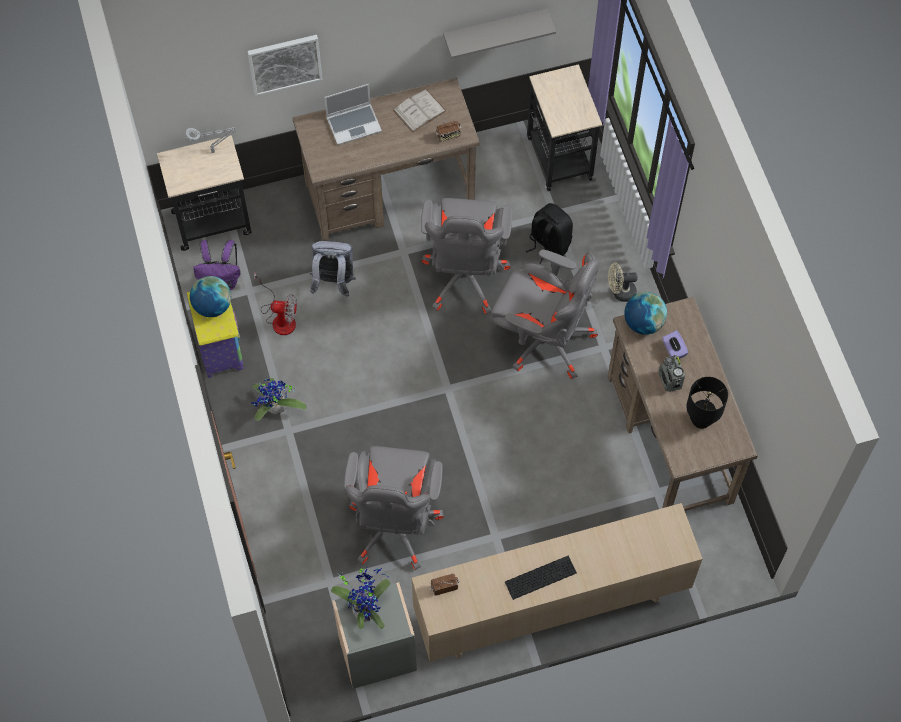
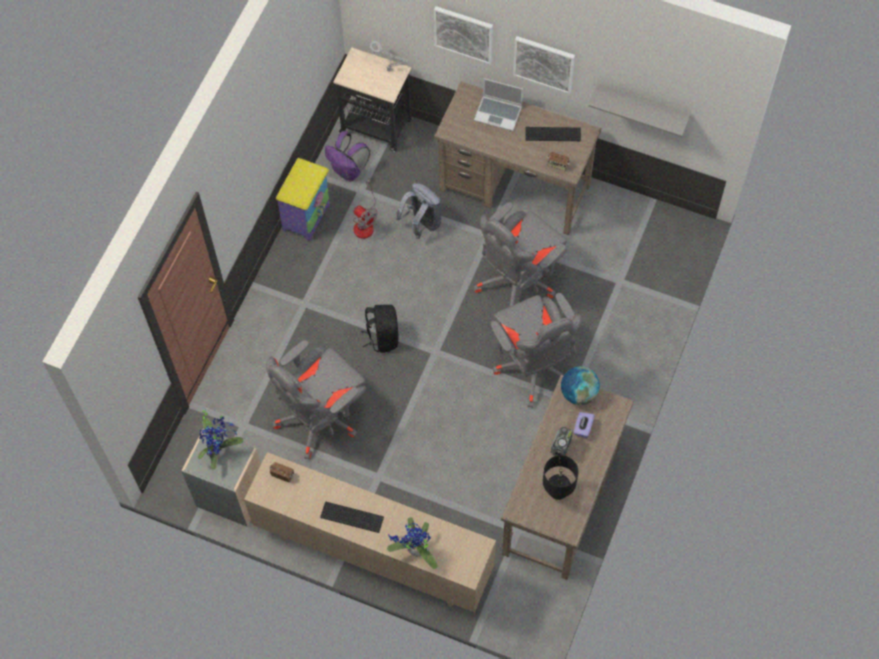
camera: 40 degrees right, 0 degrees up
globe [190,276,231,317] -> none
potted plant [251,378,307,421] -> potted plant moved to [387,517,438,569]
white book [393,89,446,133] -> keyboard [525,127,581,141]
black backpack [526,203,573,264] -> black backpack moved to [361,305,398,353]
cart [527,64,602,191] -> none
beige fan [608,263,638,302] -> none
none -> picture [513,36,575,94]

